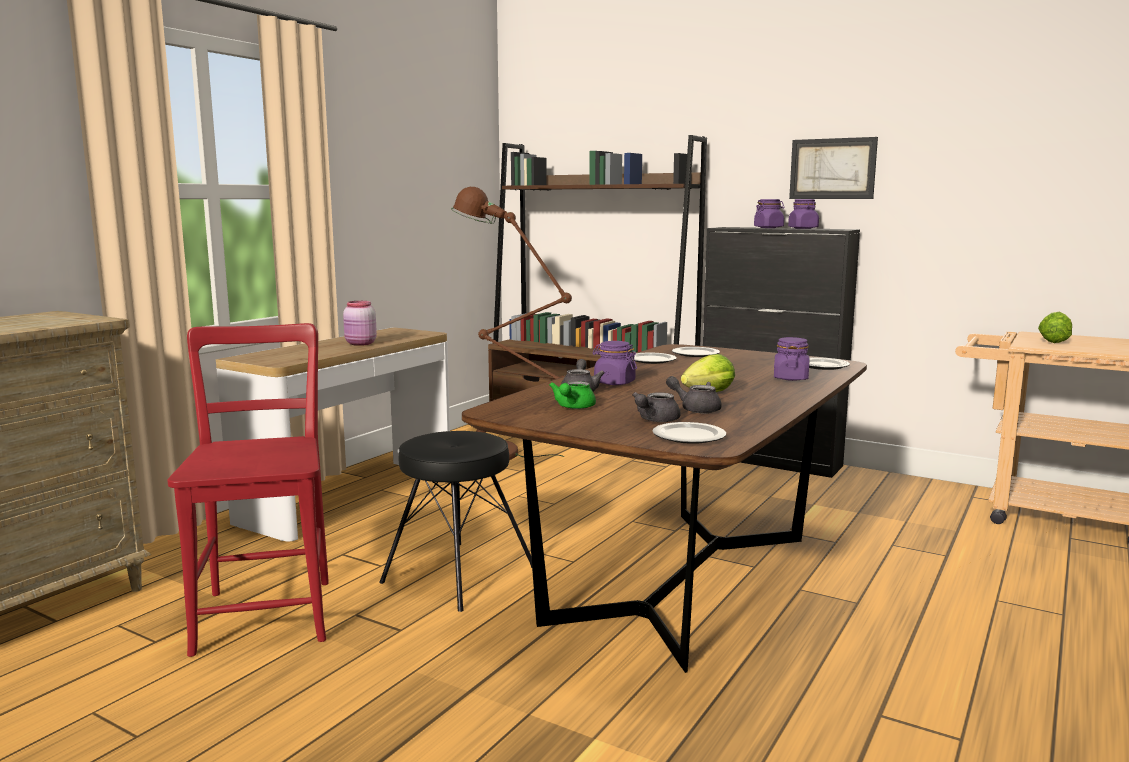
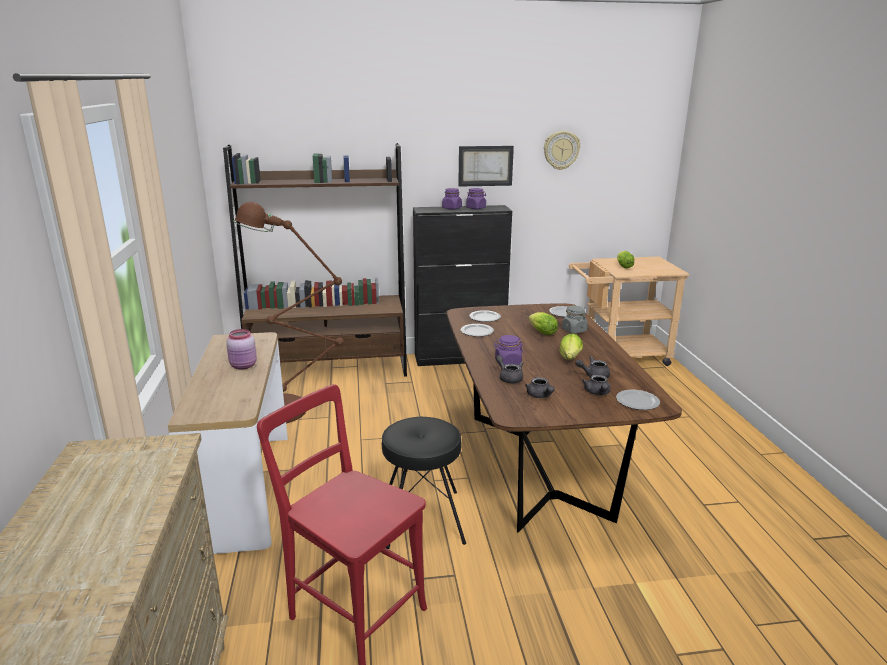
camera: 40 degrees left, 10 degrees up
green teapot [549,381,596,409] -> grey teapot [525,377,555,398]
purple jar [774,337,809,381] -> grey jar [562,306,588,334]
none -> lettuce [529,312,558,335]
none -> wall clock [544,131,580,170]

